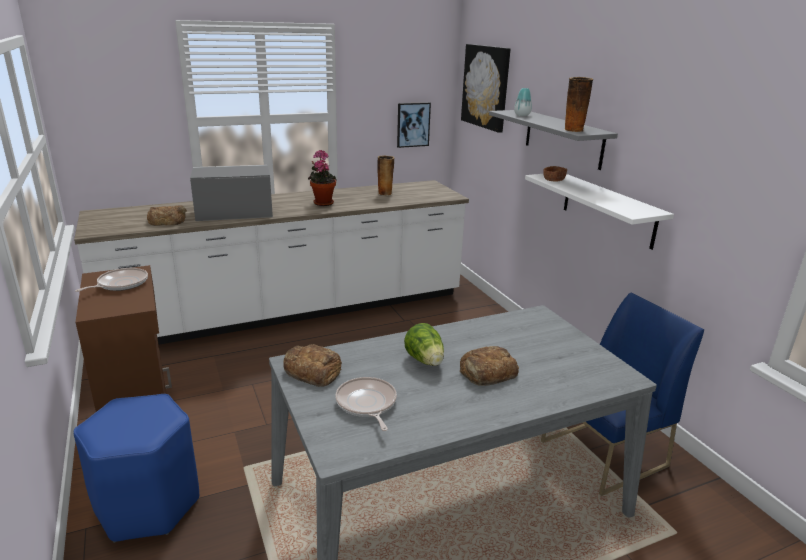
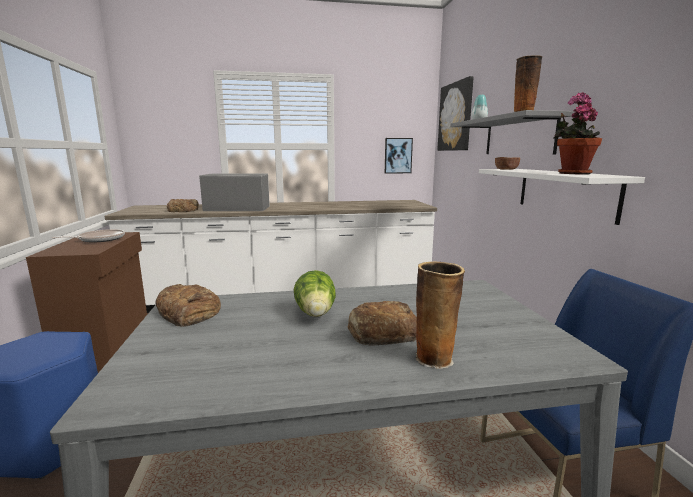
camera: 15 degrees right, 10 degrees down
potted plant [308,150,336,206] -> potted plant moved to [554,92,602,174]
frying pan [335,377,397,431] -> none
vase [378,156,395,196] -> vase moved to [415,262,465,369]

